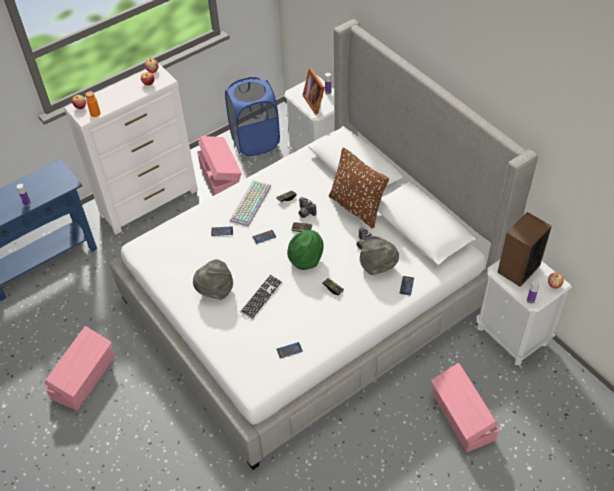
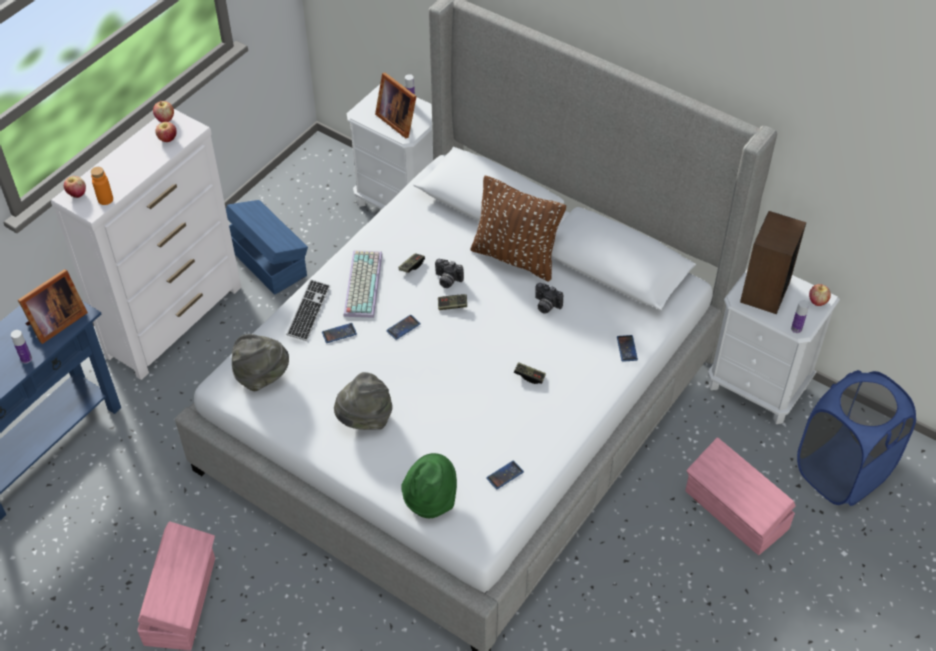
camera: 20 degrees left, 0 degrees up
pink storage box [197,136,242,195] -> blue storage box [226,200,308,295]
blue laundry basket [225,77,280,157] -> blue laundry basket moved to [797,370,916,506]
keyboard [240,274,283,320] -> keyboard moved to [286,279,331,341]
green hat [287,230,324,270] -> green hat moved to [402,453,457,518]
grey hat [360,236,399,275] -> grey hat moved to [232,334,289,391]
none -> picture frame [18,269,88,344]

